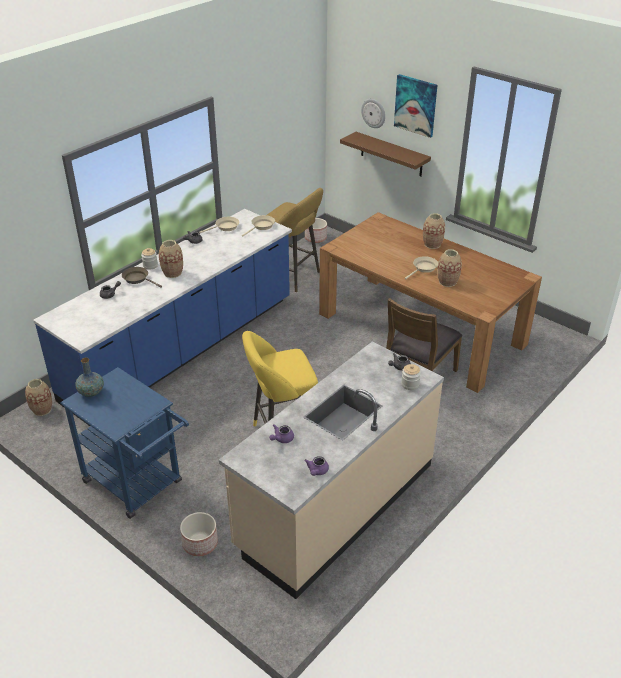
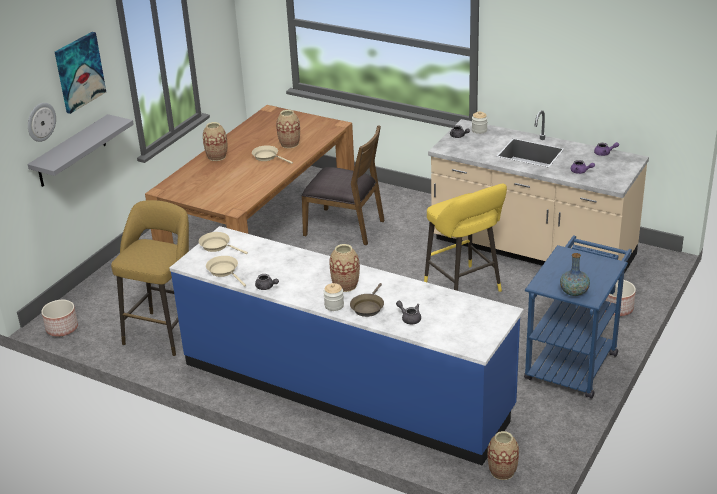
camera: 100 degrees left, 5 degrees down
brown shelf [340,132,431,177] -> grey shelf [27,114,134,187]

